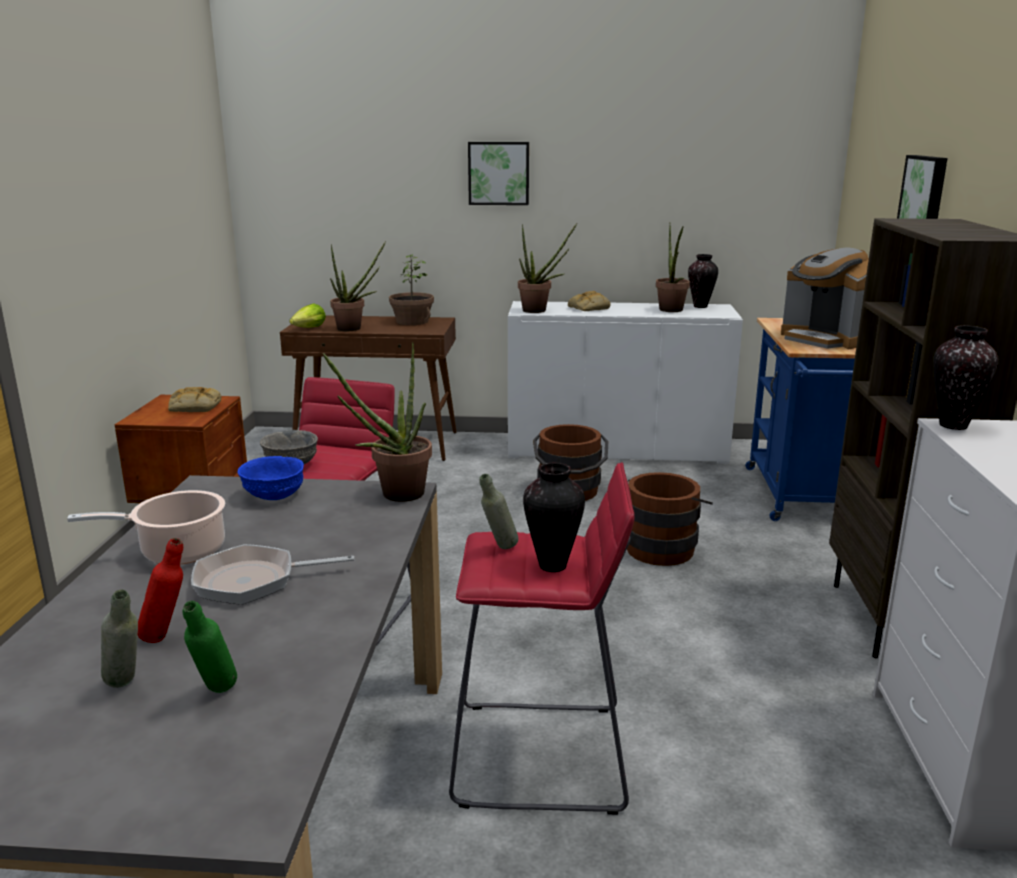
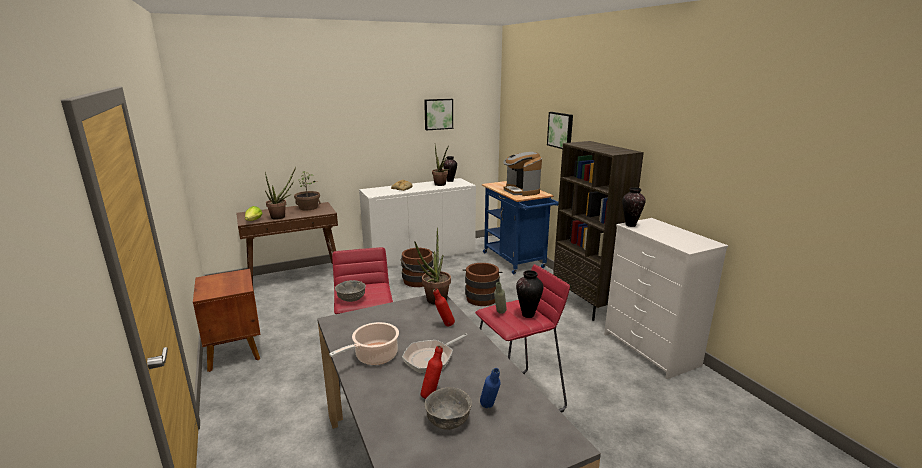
camera: 30 degrees left, 0 degrees up
grey bottle [101,590,138,688] -> grey bowl [425,387,472,430]
bread [168,387,222,412] -> none
green bottle [183,601,237,693] -> blue bottle [480,368,501,408]
blue bowl [237,456,304,500] -> none
picture [468,142,529,205] -> picture moved to [424,99,453,130]
potted plant [518,223,577,313] -> none
coffee machine [781,247,869,349] -> coffee machine turned 45 degrees clockwise [503,152,542,196]
none -> red bottle [433,288,455,327]

